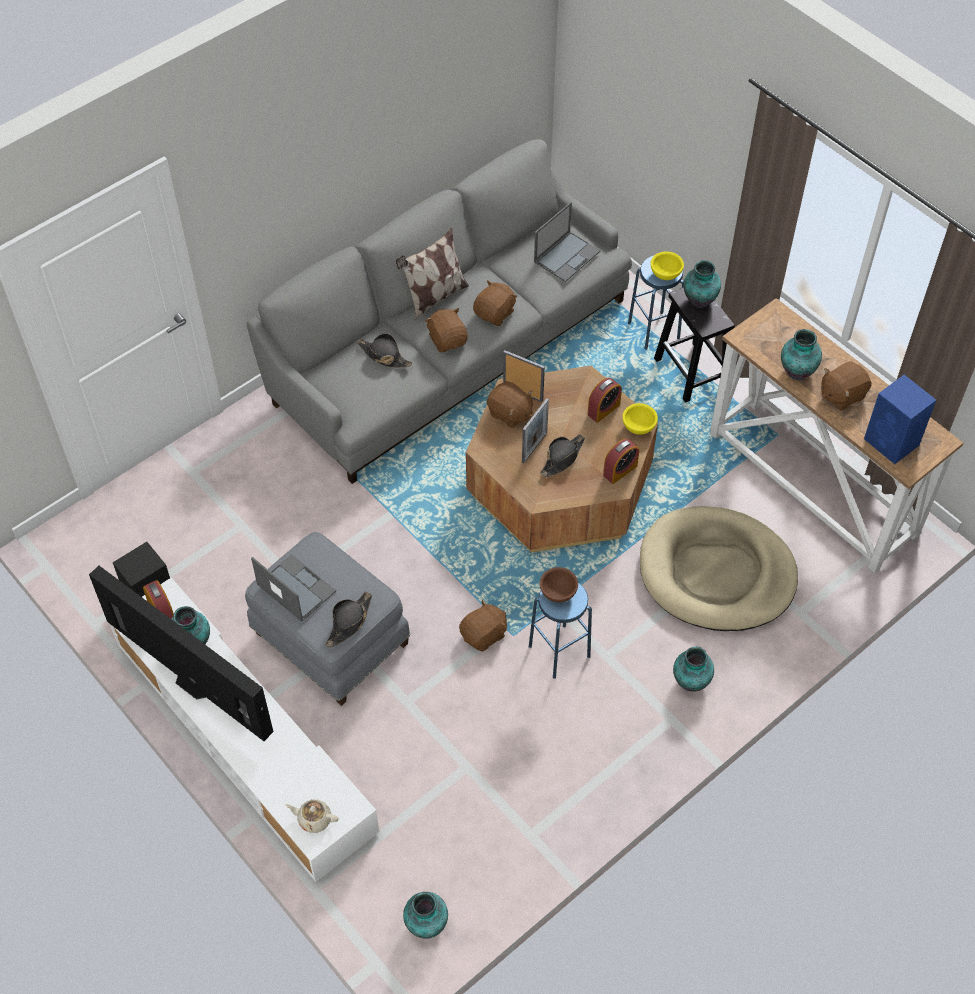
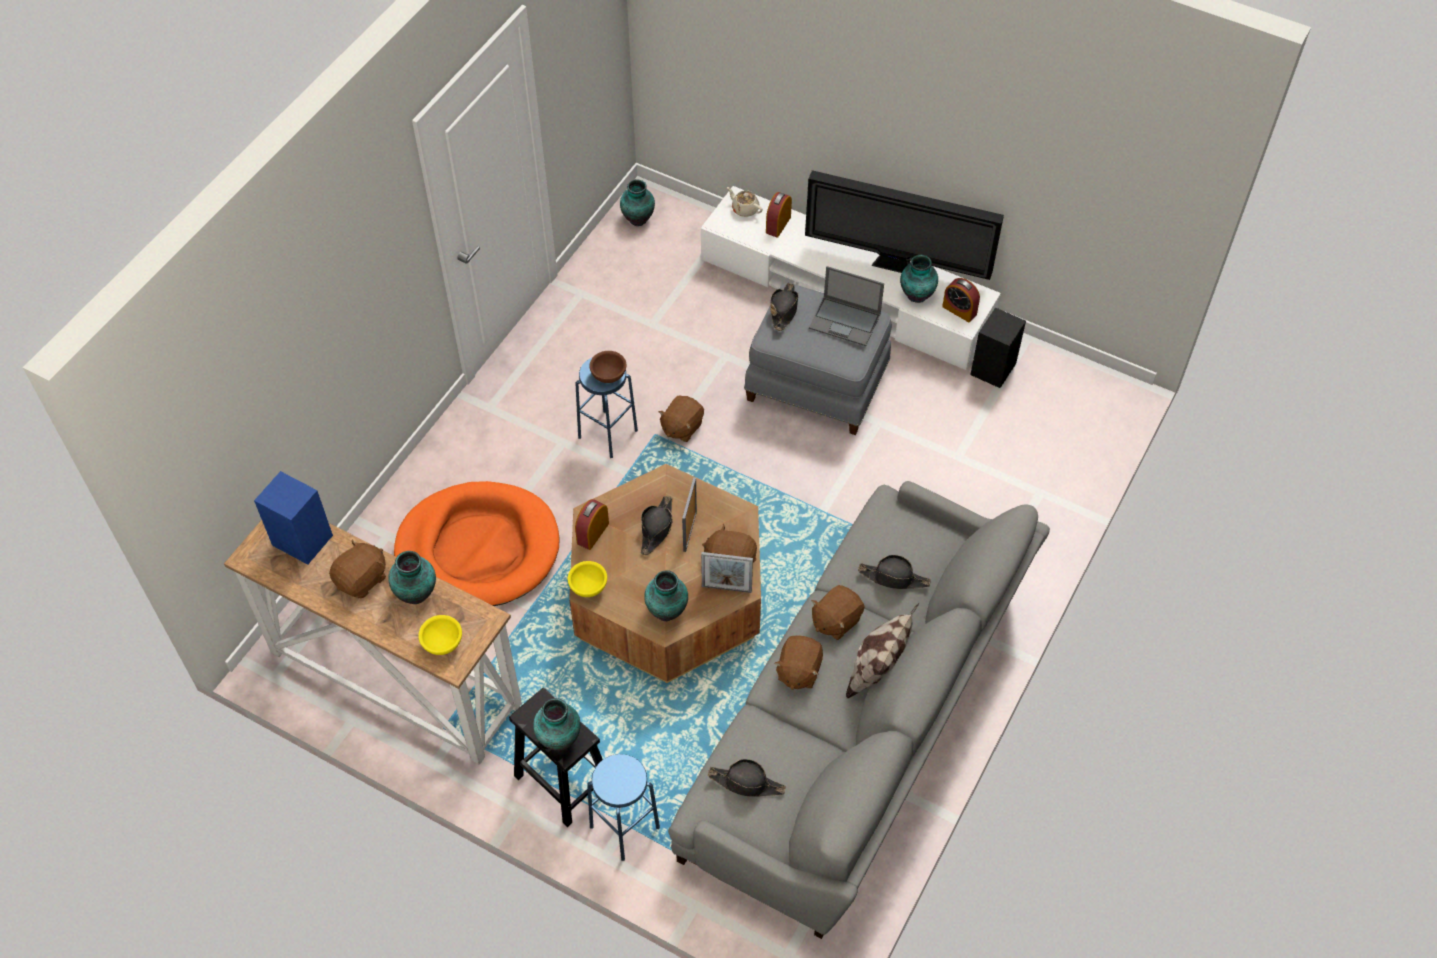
camera: 160 degrees right, 0 degrees up
beige teapot [285,799,339,833] -> beige teapot turned 135 degrees counterclockwise [727,187,763,217]
brown plush toy [425,308,468,352] -> brown plush toy turned 90 degrees clockwise [812,585,865,640]
laptop [534,202,600,282] -> black hat [708,759,786,797]
alarm clock [587,378,622,423] -> alarm clock moved to [766,192,792,238]
beige dog bed [640,506,798,631] -> orange dog bed [394,481,560,606]
yellow bowl [650,252,684,280] -> yellow bowl moved to [418,615,462,655]
vase [673,647,714,692] -> vase moved to [644,570,688,621]

